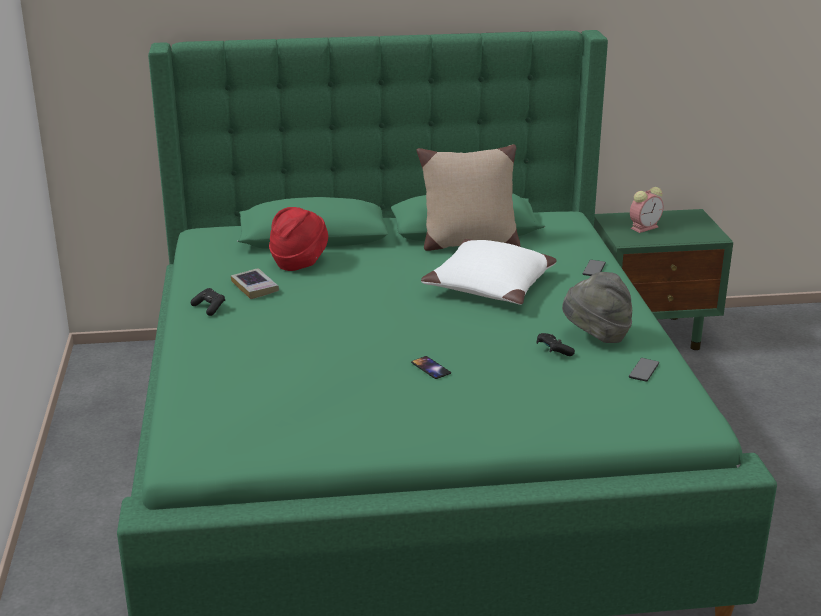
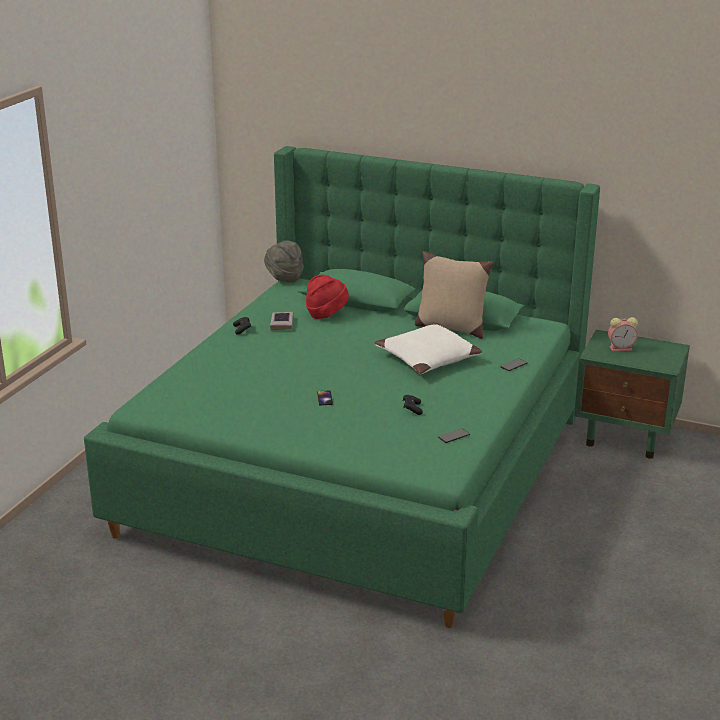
camera: 30 degrees right, 0 degrees up
grey hat [562,272,632,343] -> grey hat moved to [264,240,304,283]

